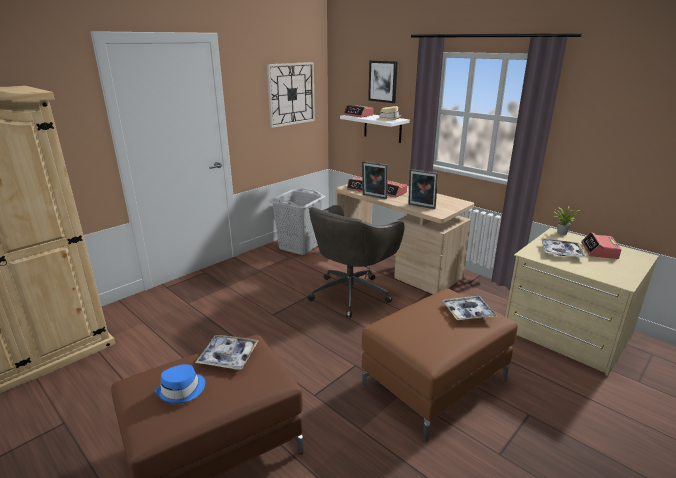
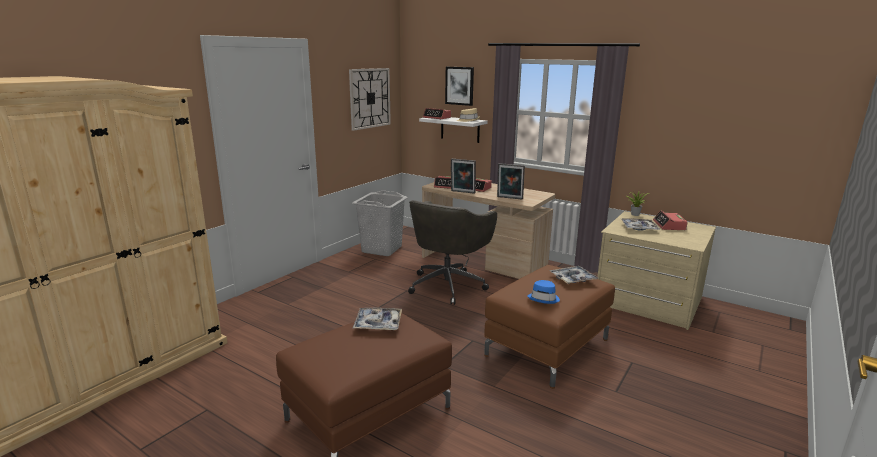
camera: 10 degrees left, 5 degrees down
blue hat [155,364,205,404] -> blue hat moved to [527,280,560,304]

